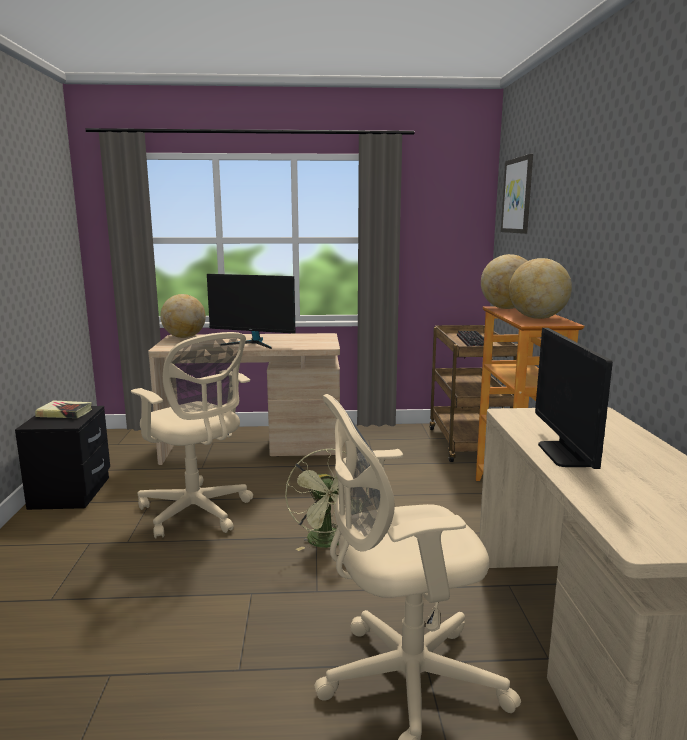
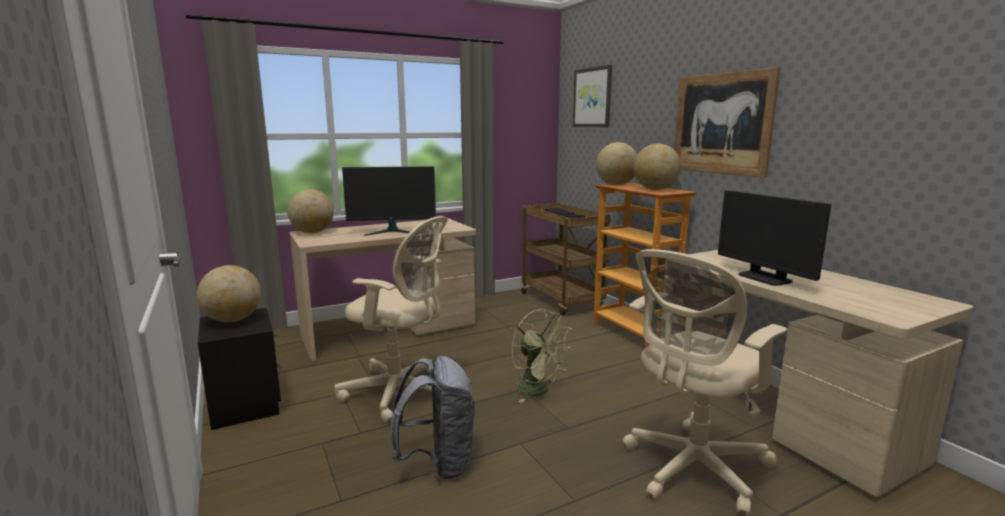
camera: 25 degrees left, 0 degrees up
book [35,400,92,418] -> globe [197,265,261,322]
none -> grey backpack [391,356,474,479]
none -> picture [674,67,781,178]

